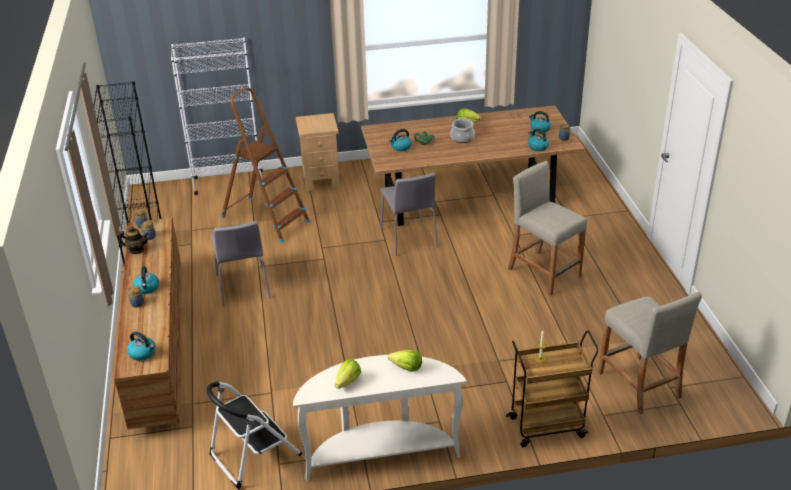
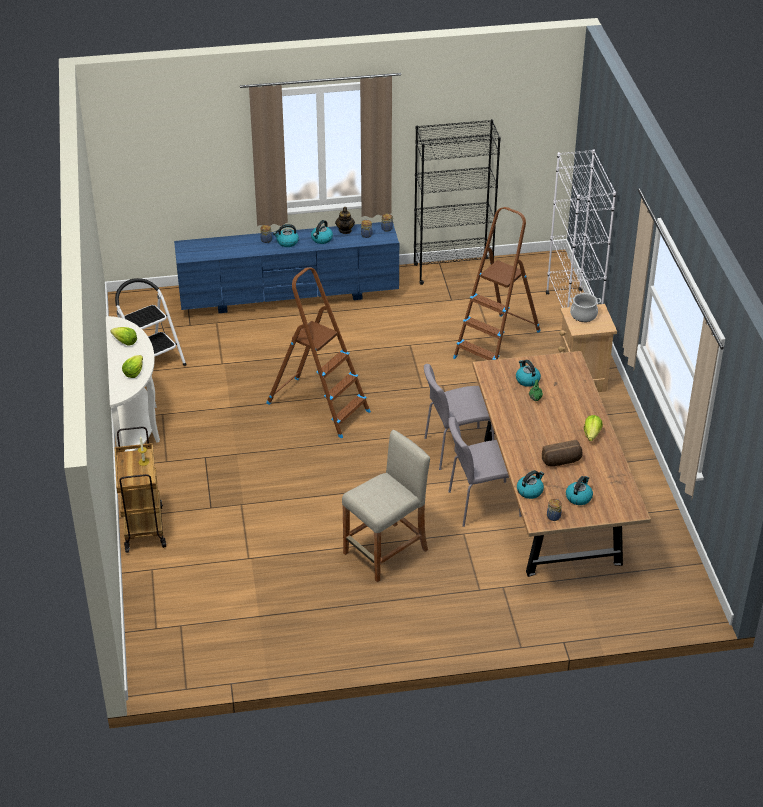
camera: 90 degrees right, 5 degrees up
brown cabinet [114,216,181,430] -> blue cabinet [174,222,399,313]
kettle [127,332,156,361] -> kettle moved to [311,220,333,244]
grey chair [211,221,271,307] -> grey chair moved to [448,417,522,527]
cooking pot [450,117,475,143] -> cooking pot moved to [569,293,601,322]
beige stool [598,292,702,414] -> none
none -> brown step ladder [266,267,371,438]
none -> bread [542,440,583,466]

